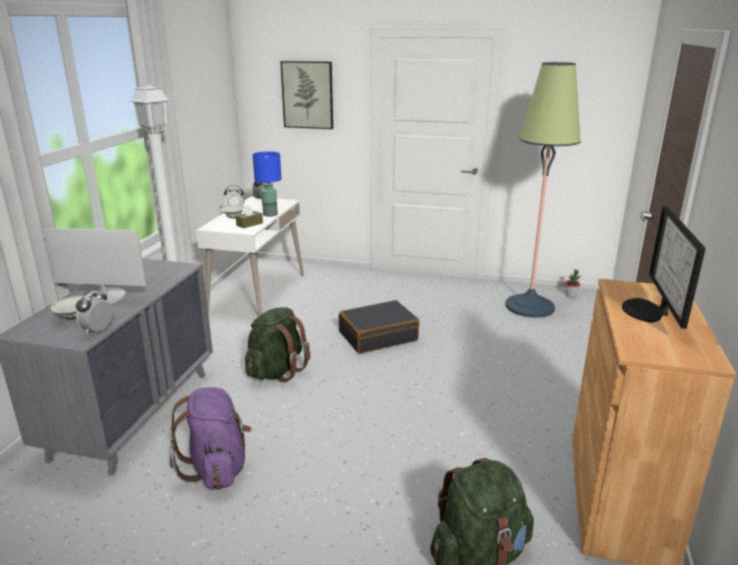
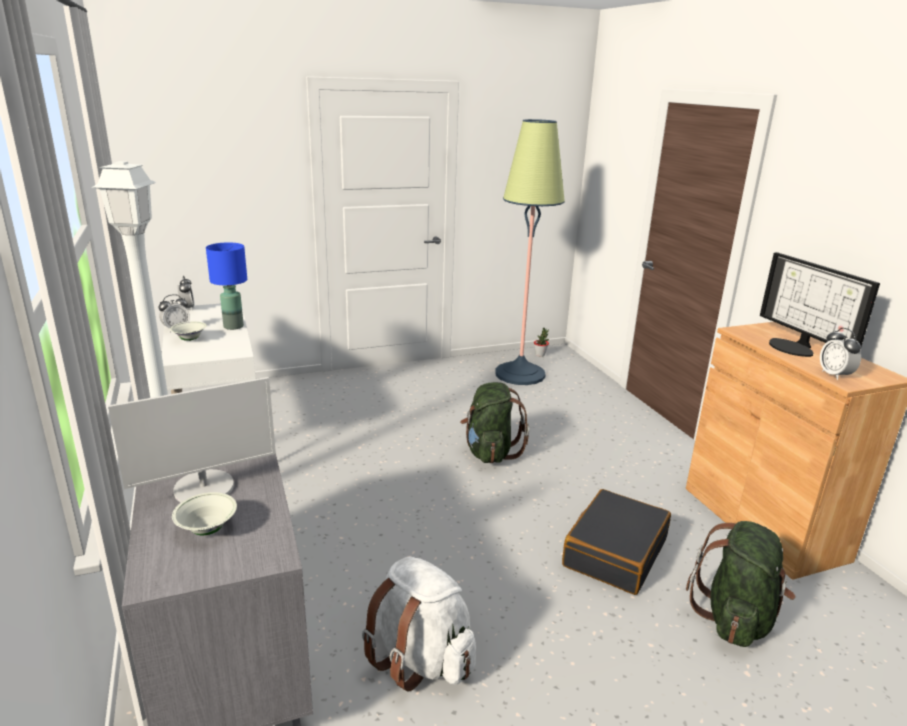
camera: 35 degrees left, 0 degrees up
alarm clock [76,288,113,334] -> alarm clock moved to [820,328,861,380]
purple backpack [170,387,252,490] -> white backpack [362,556,476,692]
brown tissue box [236,205,263,228] -> none
green backpack [245,307,310,382] -> green backpack moved to [460,382,529,463]
picture [280,61,333,129] -> none
black suitcase [339,300,419,354] -> black suitcase moved to [562,489,671,595]

